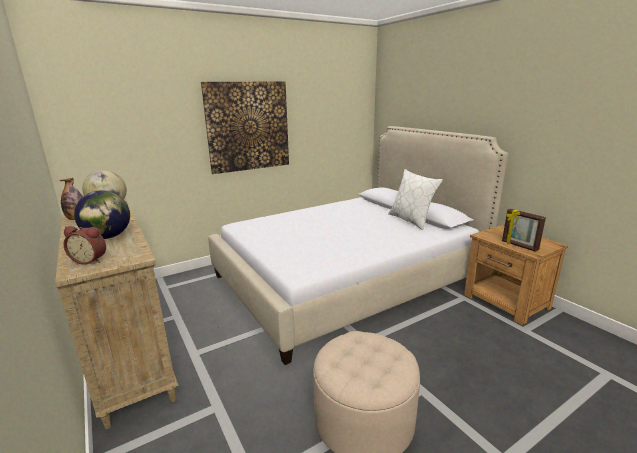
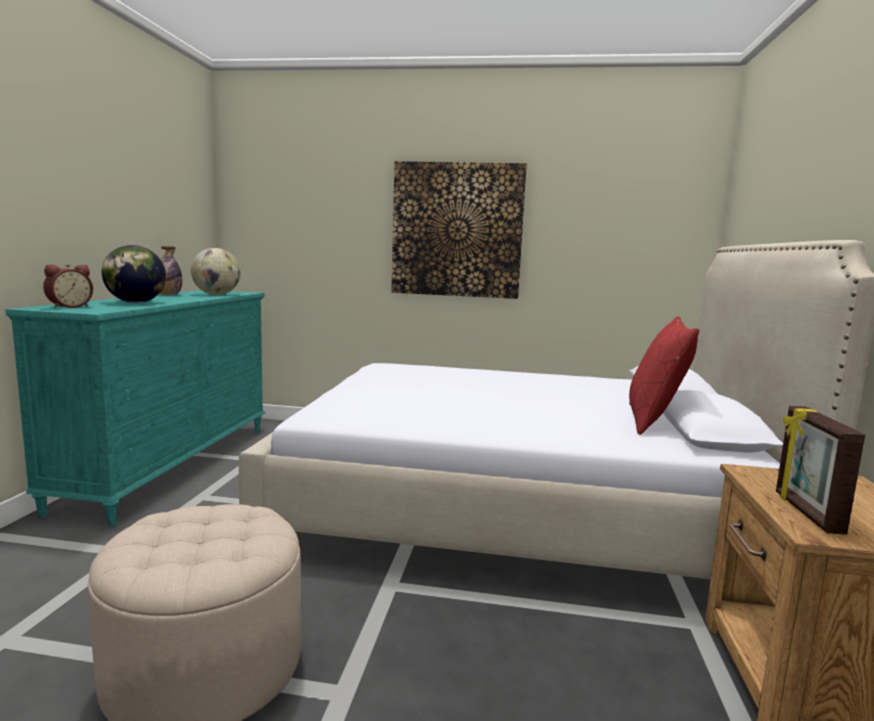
camera: 40 degrees right, 10 degrees down
beige dresser [55,197,179,429] -> turquoise dresser [5,290,265,526]
alarm clock [64,226,106,265] -> alarm clock turned 105 degrees counterclockwise [43,264,93,308]
white pillow [388,169,443,230] -> red pillow [629,316,699,435]

